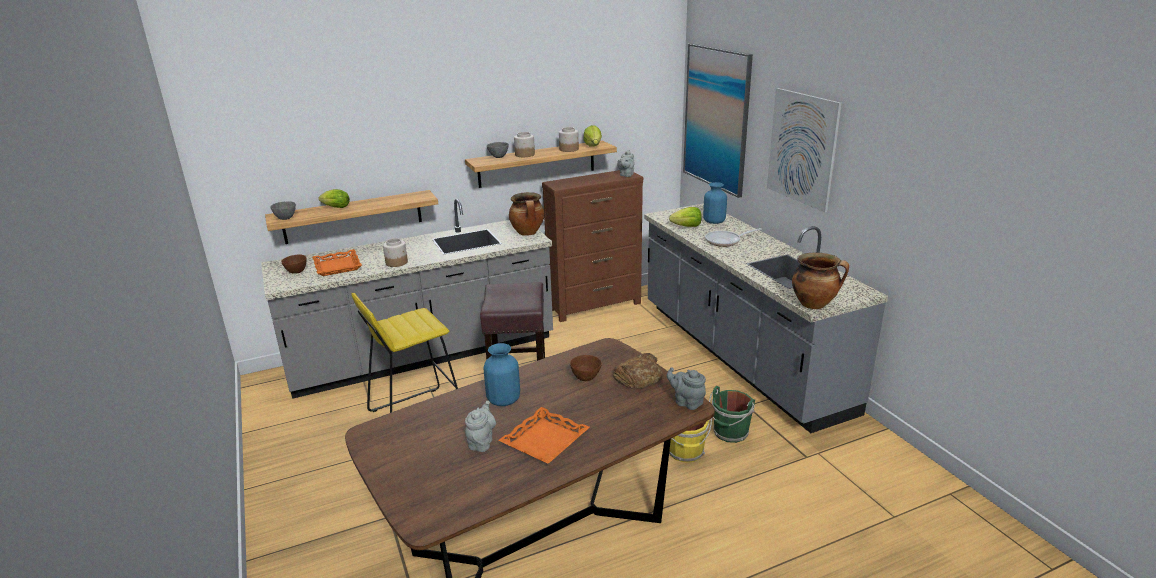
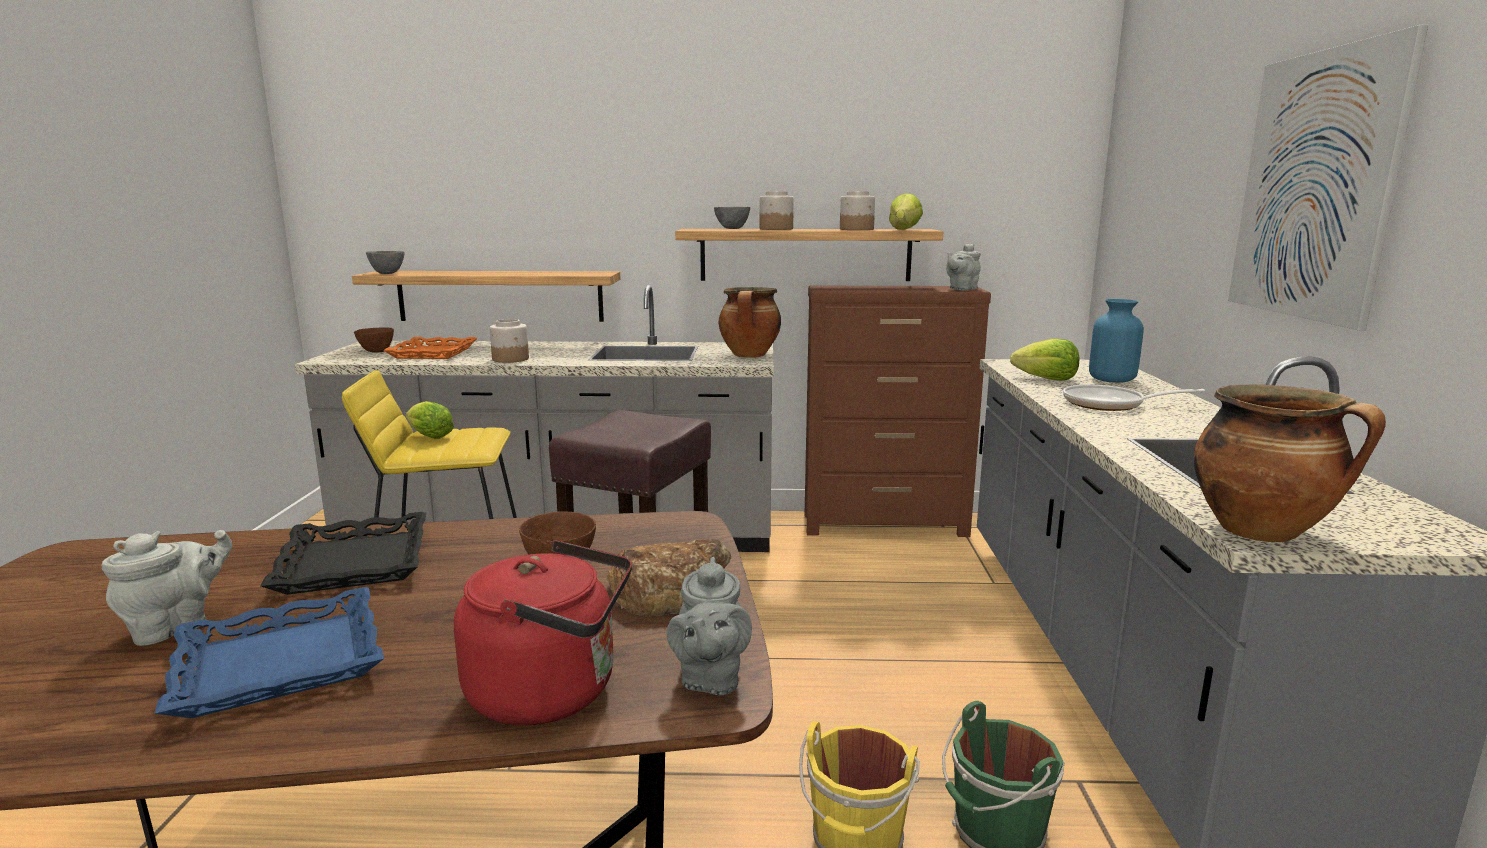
camera: 25 degrees right, 10 degrees down
lettuce [318,189,350,208] -> lettuce moved to [406,401,454,439]
blue vase [484,343,520,406] -> black tray [260,512,426,595]
orange tray [498,407,590,464] -> blue tray [154,587,384,718]
grey teapot [666,367,706,410] -> grey teapot turned 150 degrees counterclockwise [667,557,752,695]
picture [683,43,753,198] -> none
none -> red kettle [454,540,632,725]

